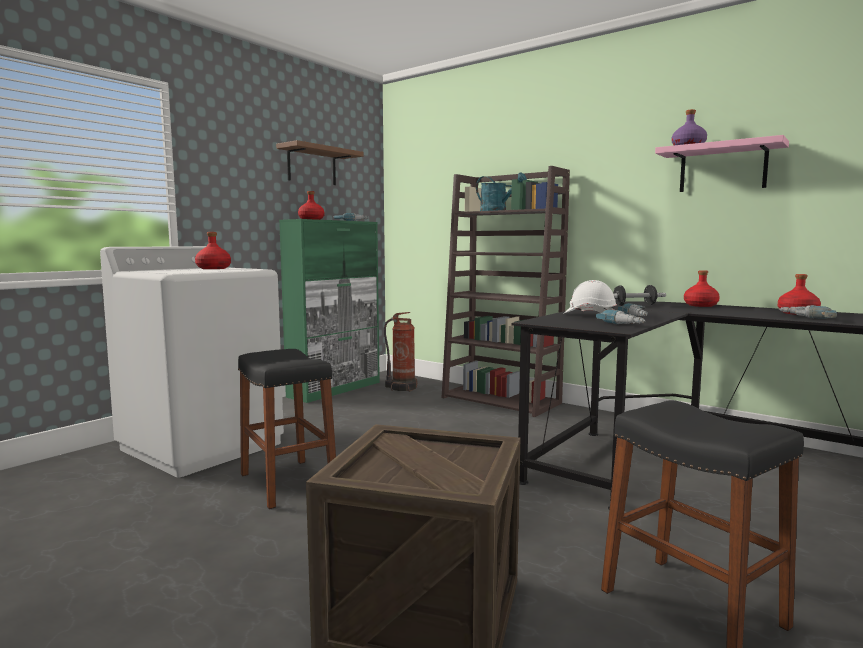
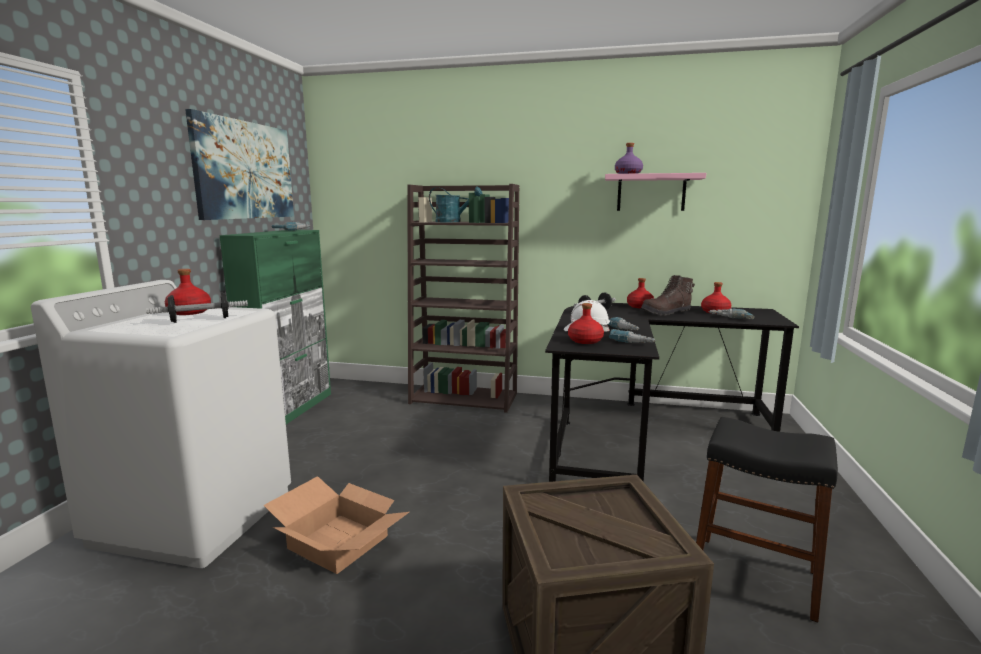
camera: 25 degrees left, 5 degrees up
black stool [238,349,336,509] -> cardboard box [264,476,409,574]
brown shelf [276,140,364,185] -> picture [185,109,294,220]
red bottle [298,191,324,220] -> red bottle moved to [568,303,604,344]
fire extinguisher [384,312,418,392] -> none
none -> dumbbell [146,292,248,323]
none -> brown boot [641,275,695,316]

